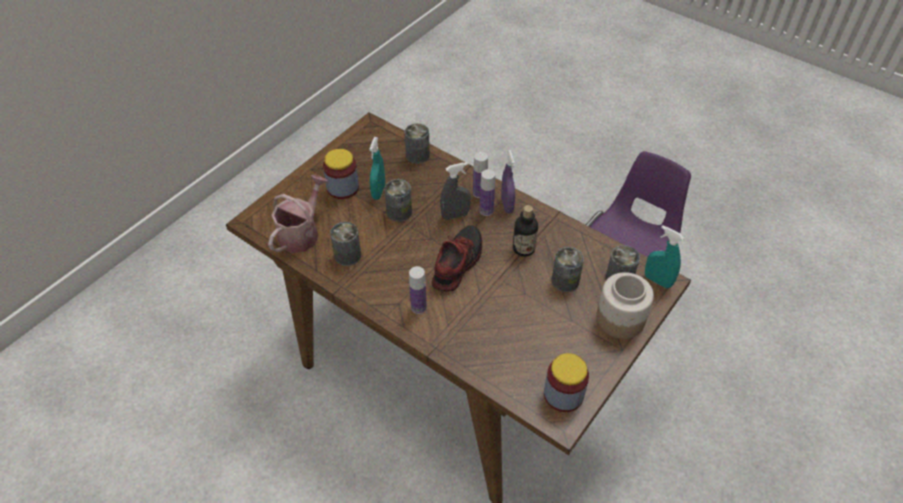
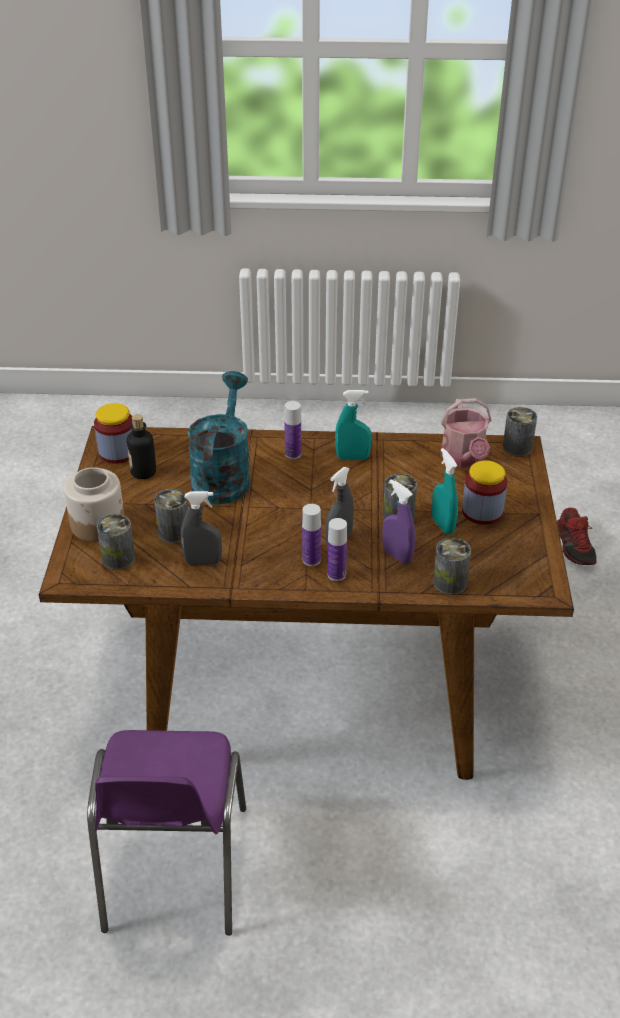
camera: 145 degrees right, 10 degrees down
can [330,222,361,266] -> can moved to [503,407,537,457]
shoe [432,225,482,292] -> shoe moved to [557,508,597,565]
purple spray bottle [501,150,515,213] -> purple spray bottle moved to [382,479,415,564]
bottle [513,205,538,257] -> bottle moved to [127,414,156,479]
turquoise spray bottle [645,225,684,288] -> turquoise spray bottle moved to [335,390,372,460]
none -> grey spray bottle [181,491,222,565]
none -> turquoise watering can [188,371,250,504]

